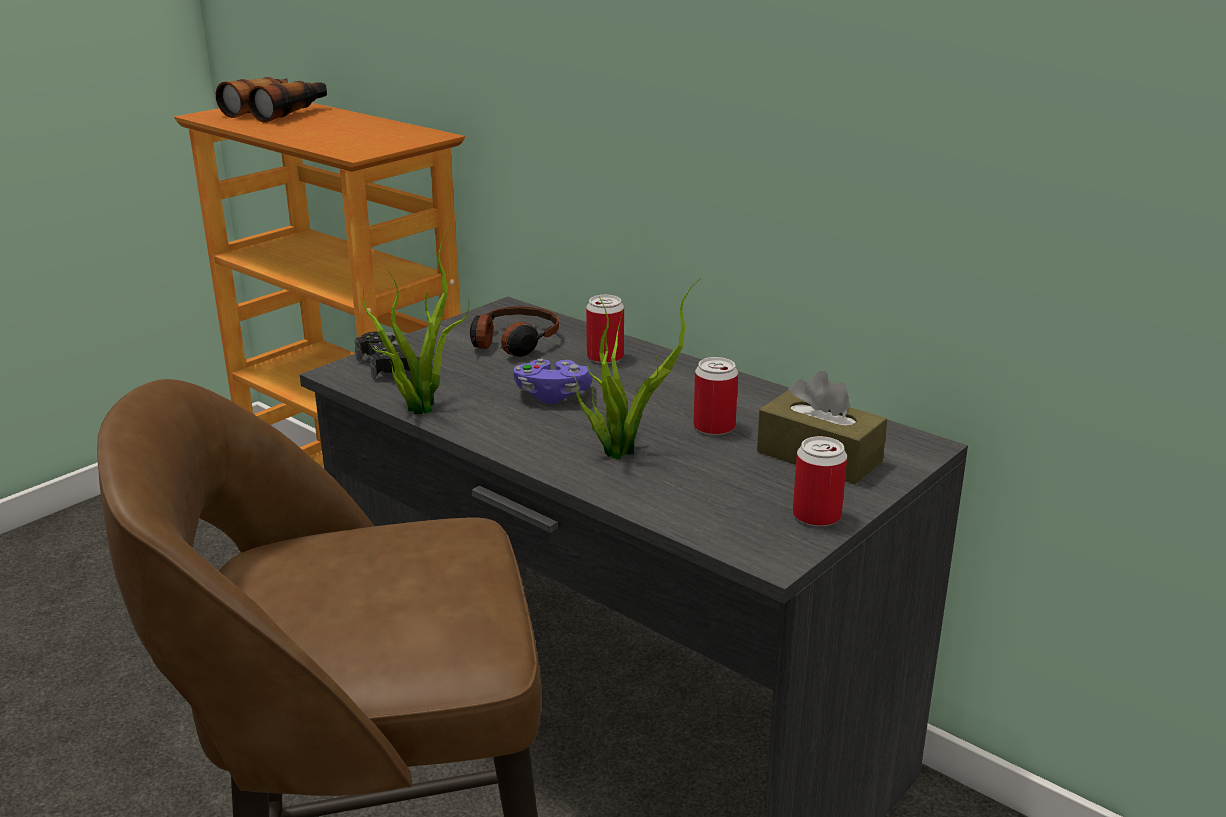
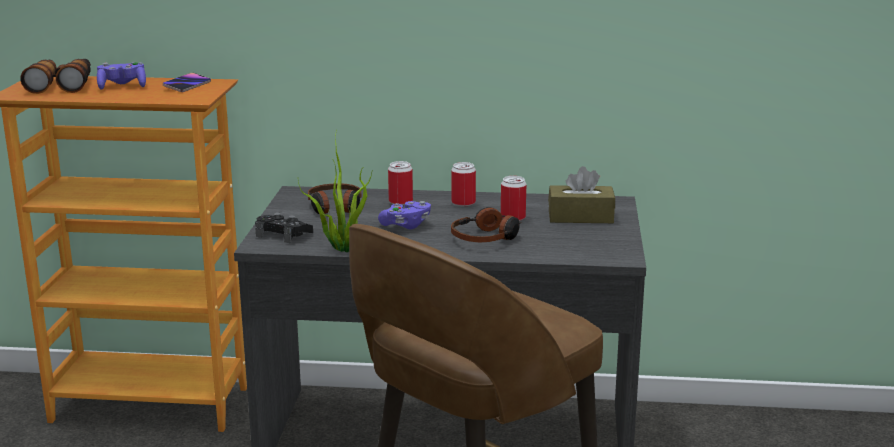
camera: 35 degrees left, 5 degrees down
potted plant [574,278,701,459] -> headphones [451,207,522,242]
can [793,436,847,526] -> can moved to [451,162,476,206]
none -> purple game controller [97,62,146,90]
none -> phone [163,73,211,92]

